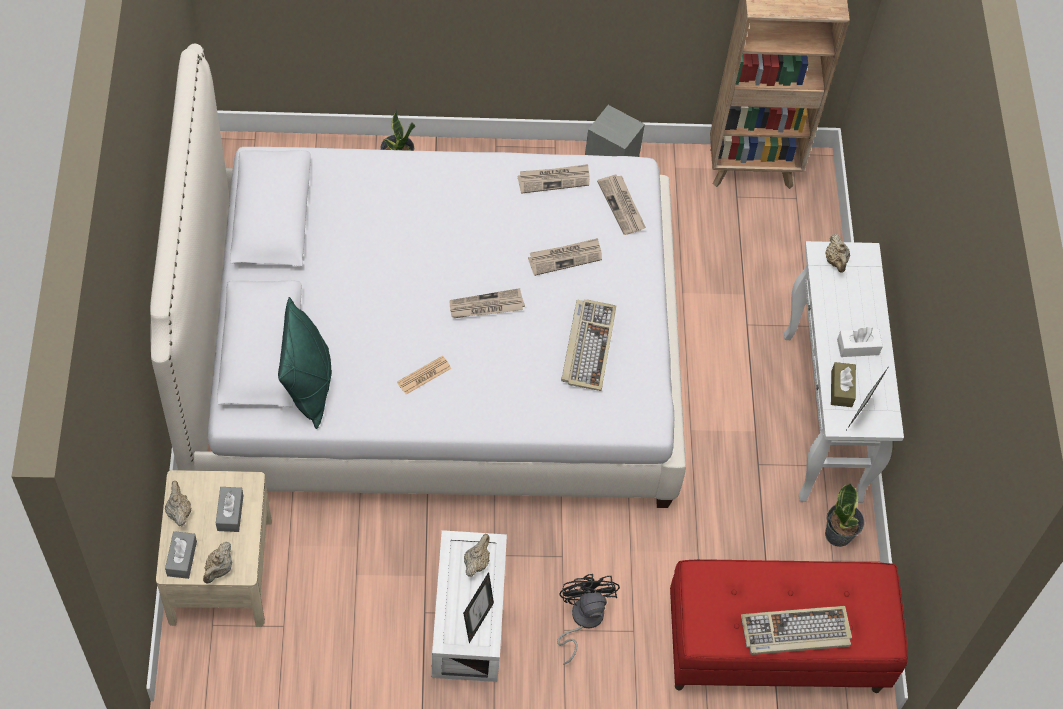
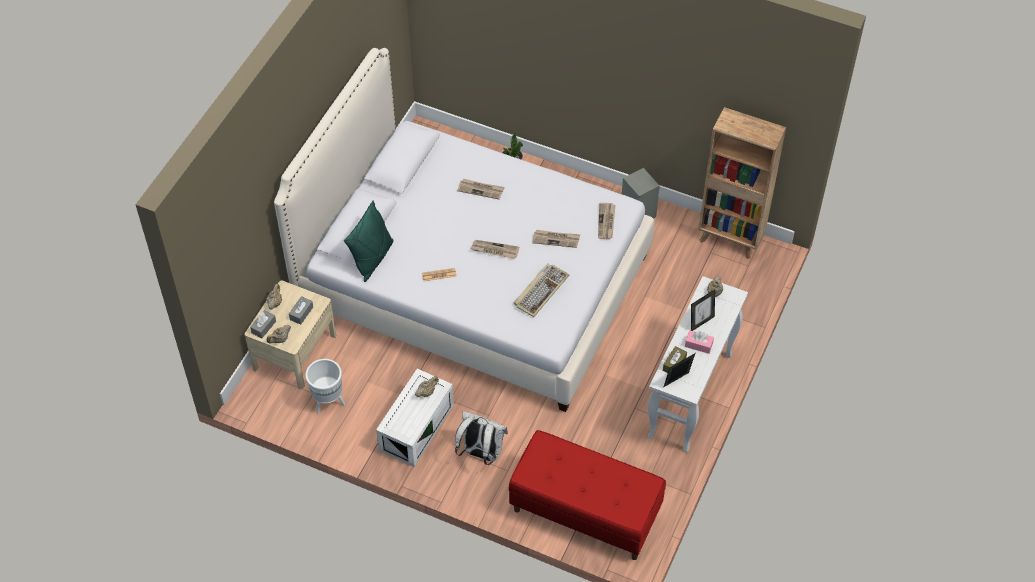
camera: 30 degrees right, 5 degrees down
picture frame [463,572,494,643] -> picture frame moved to [691,289,715,331]
newspaper [518,164,590,194] -> newspaper moved to [457,179,505,200]
black fan [557,574,620,665] -> white backpack [455,411,508,465]
keyboard [741,606,852,655] -> none
potted plant [825,483,864,547] -> none
white tissue box [837,327,883,357] -> pink tissue box [685,330,714,354]
none -> white planter [305,359,345,414]

